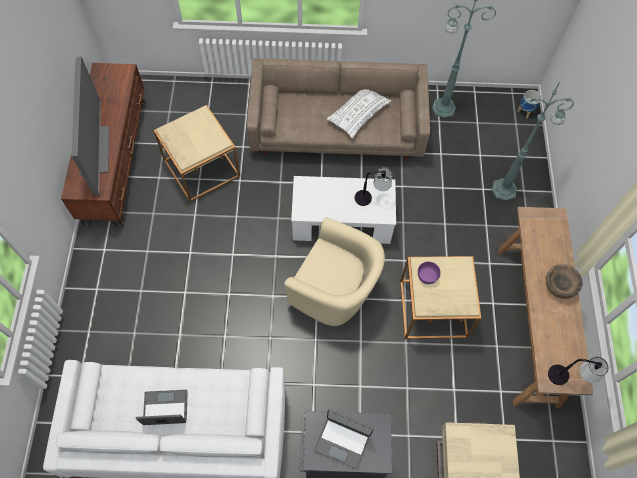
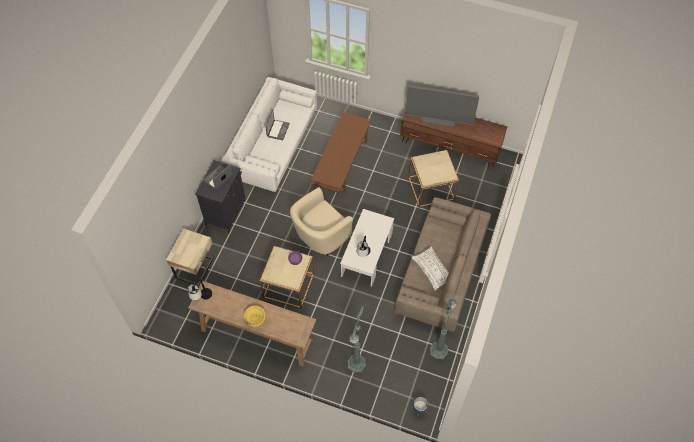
camera: 110 degrees right, 5 degrees down
brown bowl [546,264,582,299] -> yellow bowl [244,306,266,327]
none -> brown coffee table [311,112,371,192]

